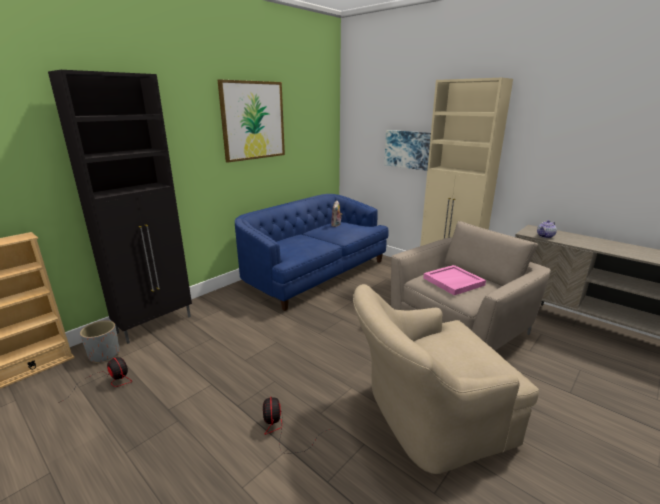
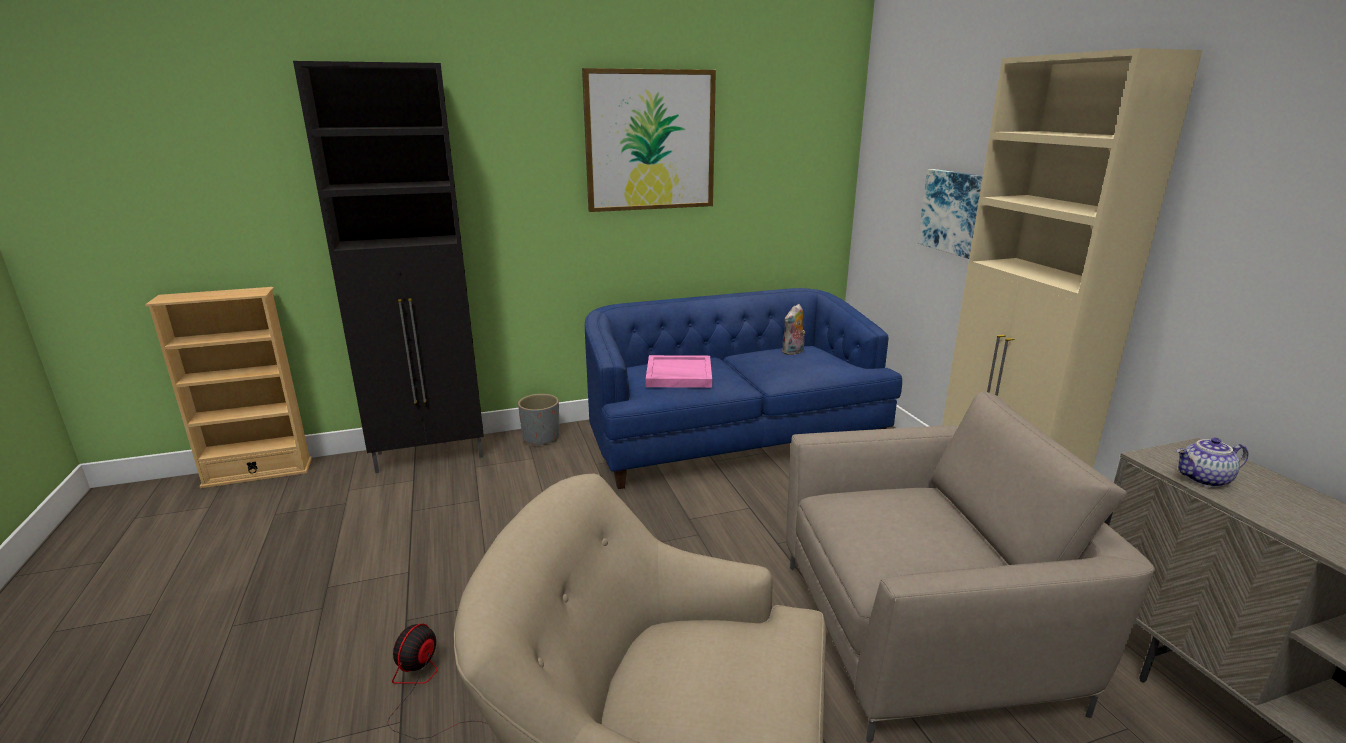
camera: 30 degrees right, 0 degrees up
fan [61,357,132,402] -> none
grey planter [80,321,120,363] -> grey planter moved to [518,394,559,446]
pink tray [423,265,486,295] -> pink tray moved to [646,355,712,388]

